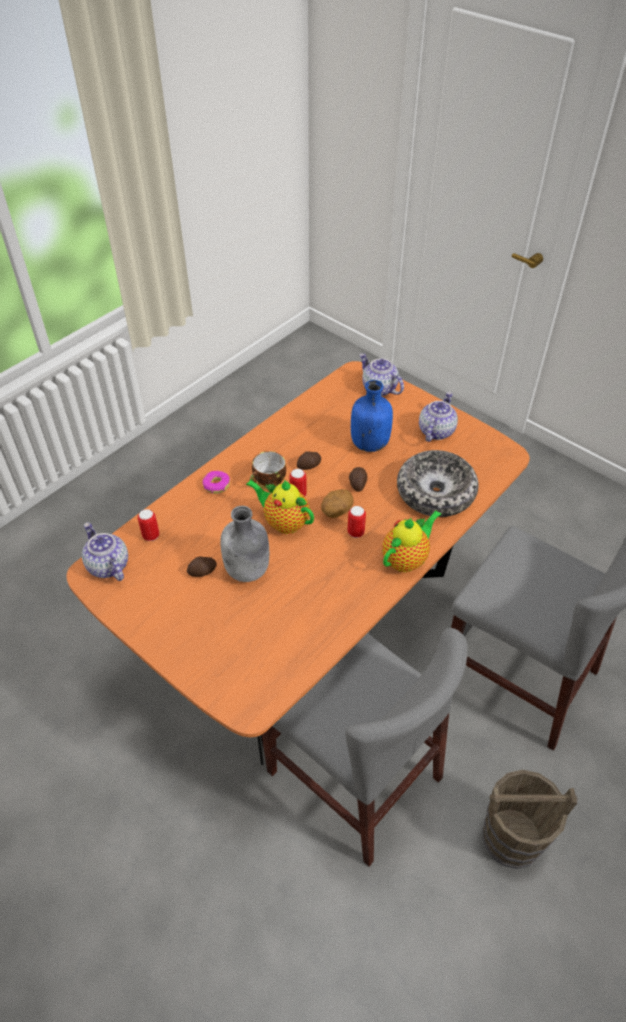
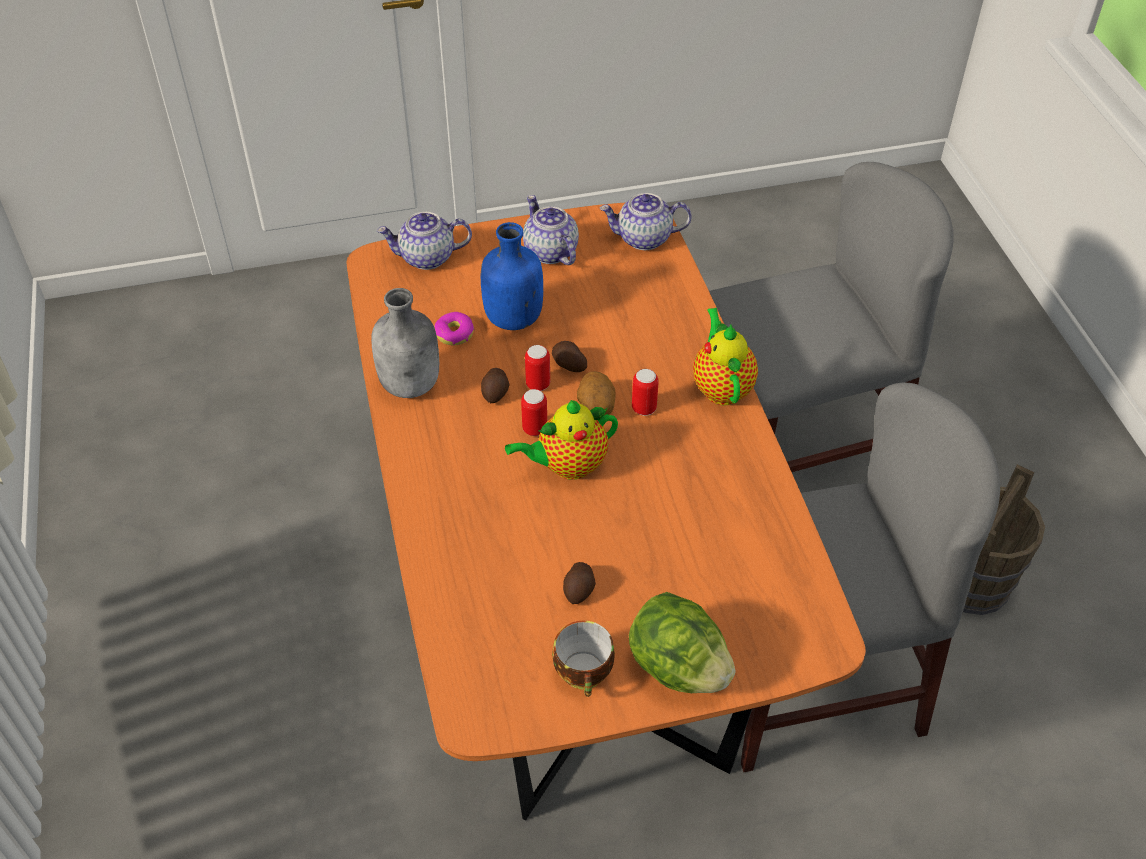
camera: 55 degrees left, 0 degrees up
teapot [82,522,128,581] -> teapot moved to [600,193,692,250]
can [138,509,159,541] -> can moved to [525,345,550,391]
donut [202,471,230,494] -> donut moved to [434,312,475,345]
grey bottle [220,506,269,582] -> grey bottle moved to [371,288,439,398]
cup [250,451,286,489] -> cup moved to [552,621,615,697]
bowl [397,450,479,517] -> none
none -> lettuce [629,592,736,693]

